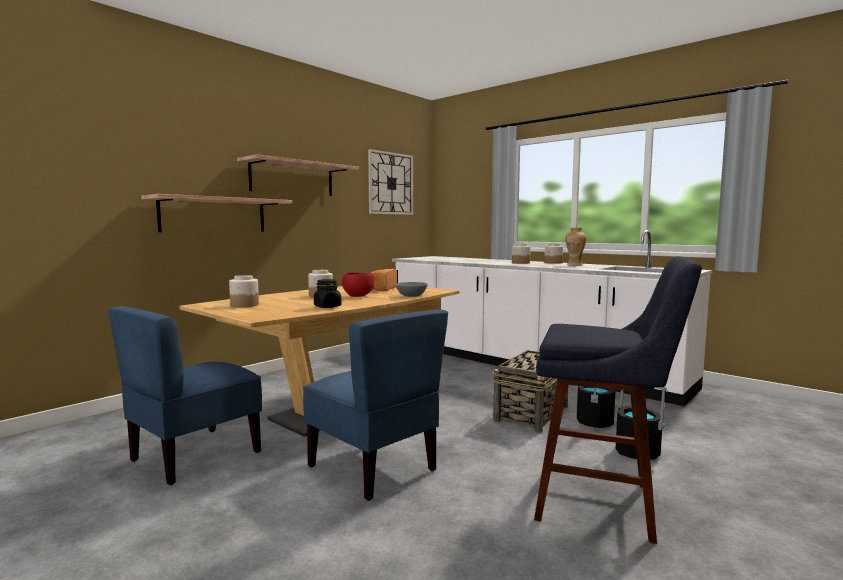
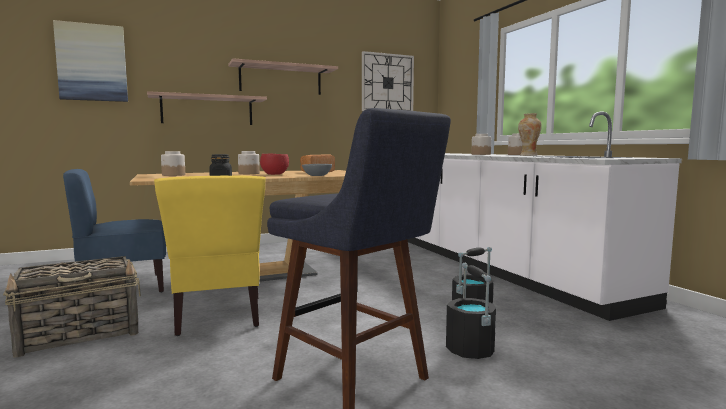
camera: 25 degrees right, 0 degrees up
blue chair [303,310,448,501] -> yellow chair [154,176,265,336]
basket [492,350,568,432] -> basket moved to [3,256,141,357]
none -> picture [53,20,128,102]

